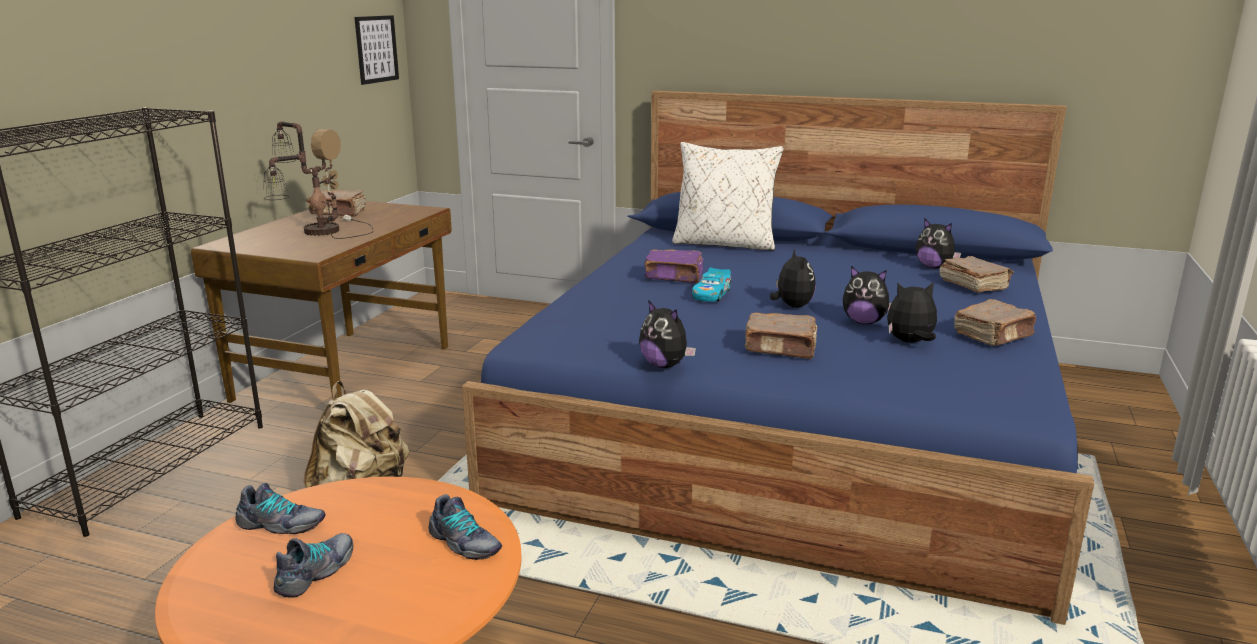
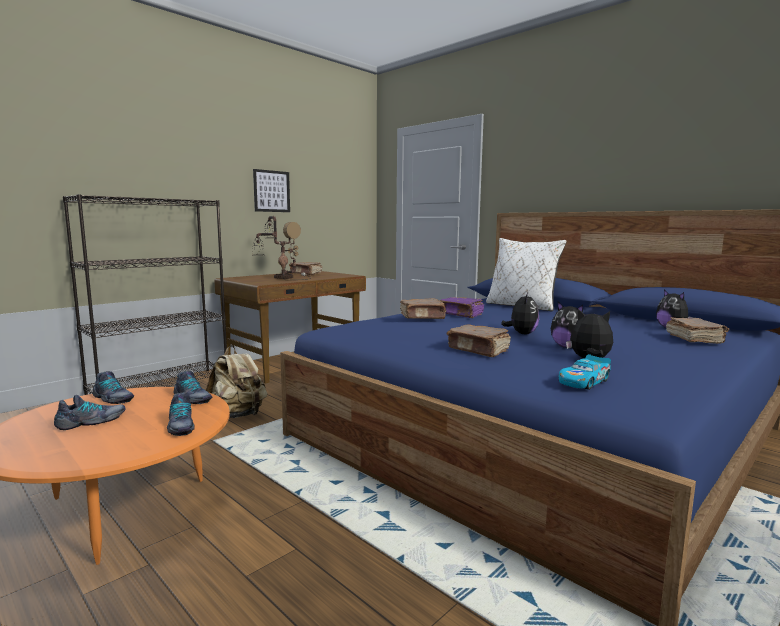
camera: 25 degrees right, 10 degrees down
picture [354,15,399,85] -> picture moved to [253,169,290,212]
plush toy [639,300,696,368] -> none
toy car [692,267,732,302] -> toy car moved to [559,354,611,390]
brown book [954,299,1036,346] -> brown book moved to [400,298,446,319]
none -> shoe [174,371,212,404]

